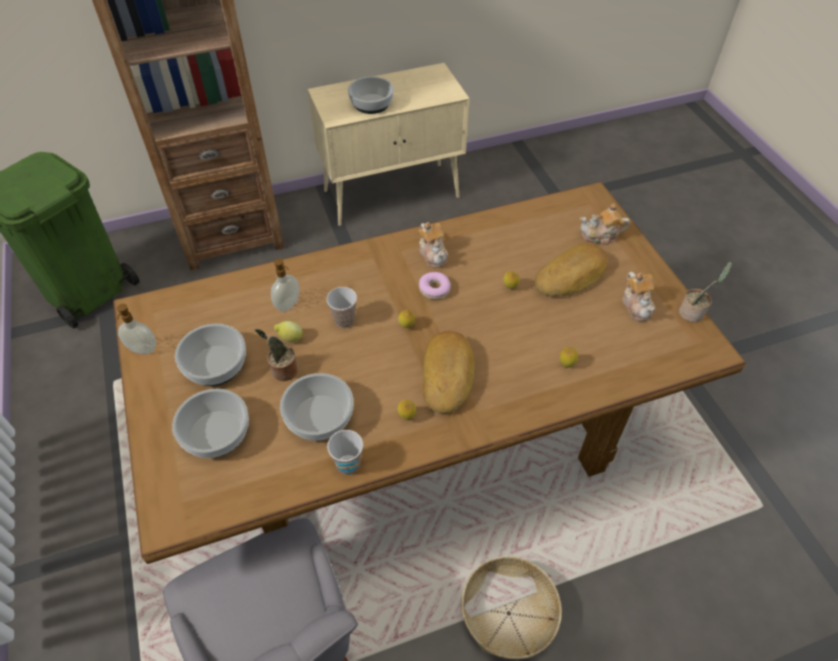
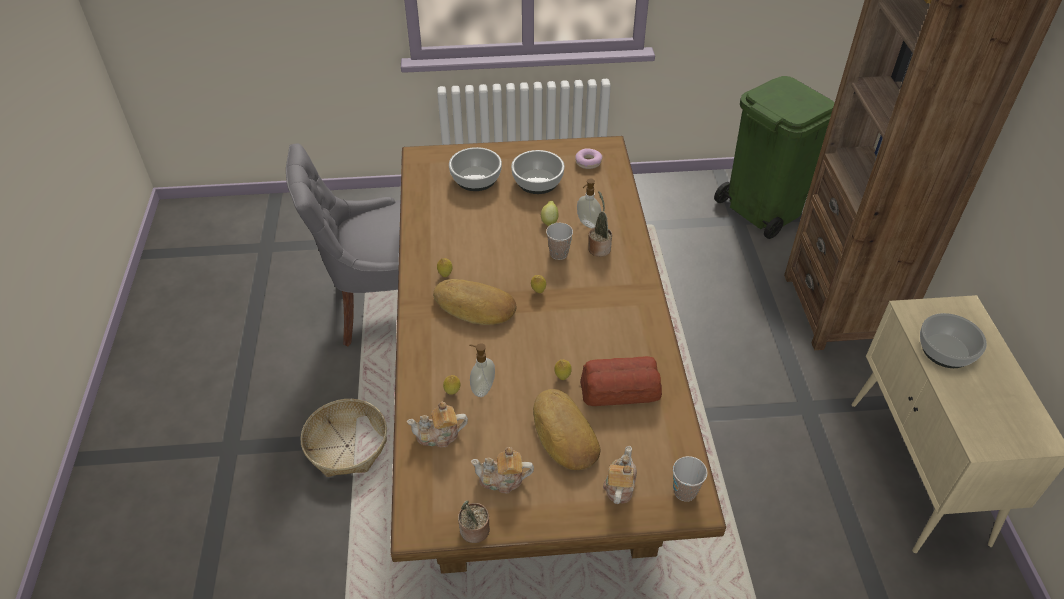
camera: 105 degrees right, 5 degrees down
soap dispenser [117,304,156,354] -> soap dispenser moved to [469,343,495,397]
potted plant [254,329,298,381] -> potted plant moved to [589,191,612,257]
bowl [280,373,354,441] -> none
cup [327,430,363,475] -> cup moved to [673,456,708,502]
teapot [419,222,448,268] -> teapot moved to [407,402,468,447]
donut [419,272,451,299] -> donut moved to [575,148,602,169]
none -> bread [580,356,662,406]

